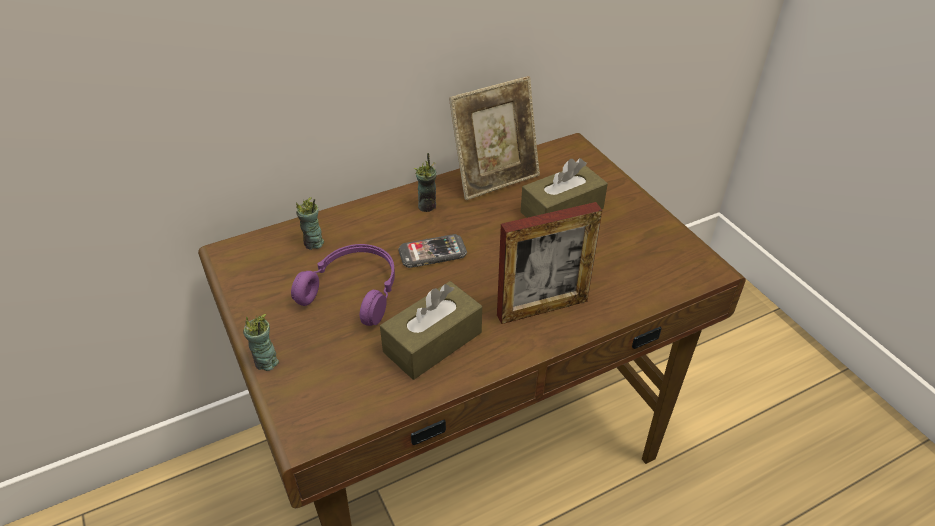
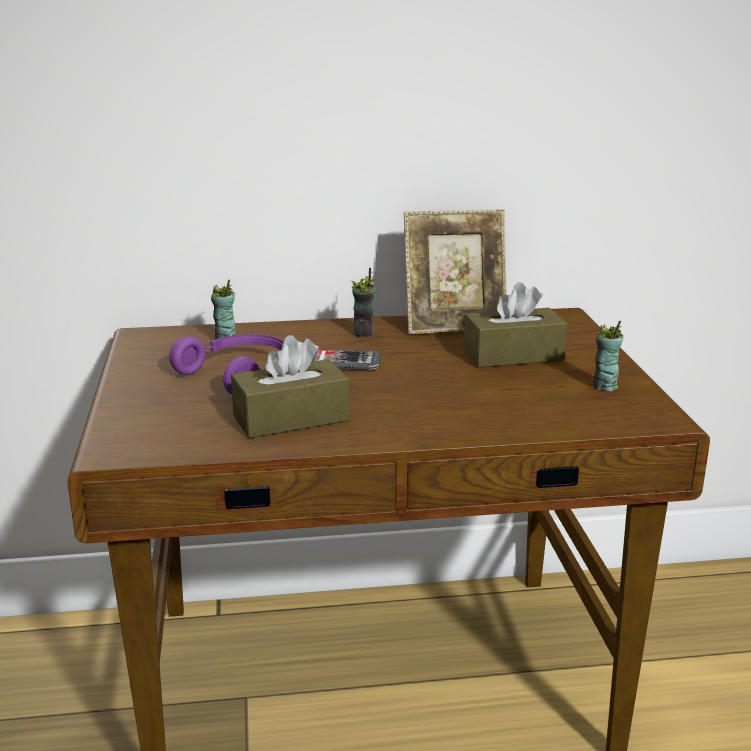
camera: 20 degrees right, 20 degrees down
cup [243,314,279,371] -> cup moved to [593,321,624,391]
picture frame [497,202,602,324] -> none

